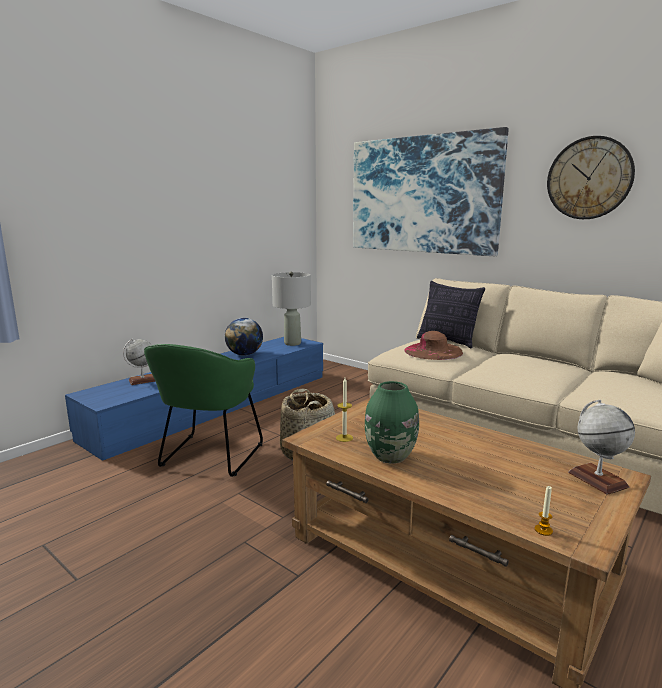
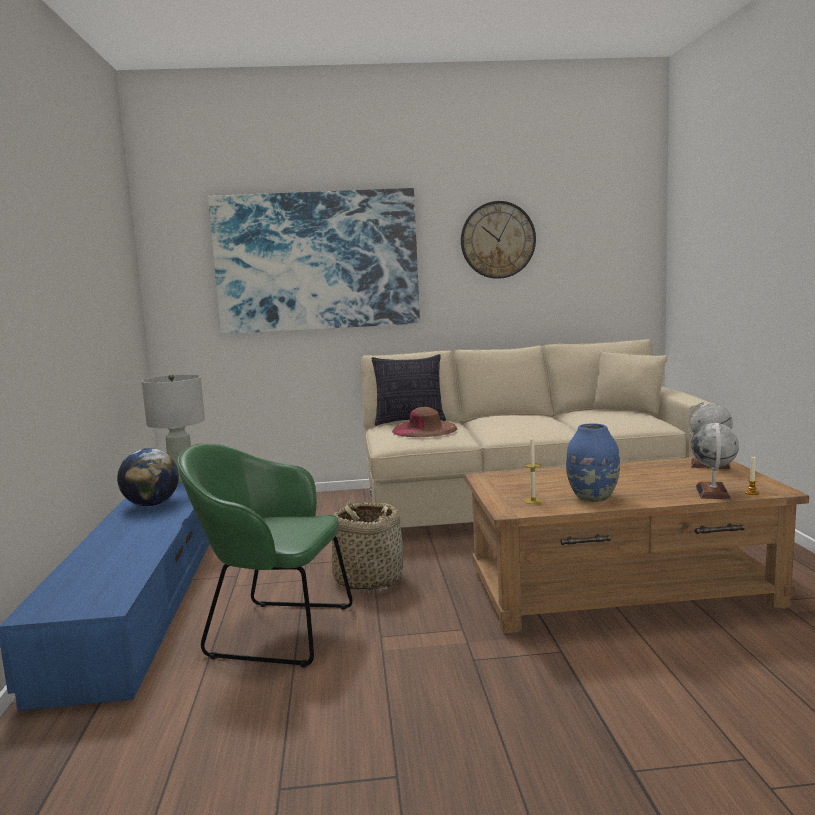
camera: 45 degrees left, 5 degrees down
globe [123,339,155,385] -> globe moved to [691,423,739,499]
green armchair [144,344,263,477] -> green armchair turned 135 degrees clockwise [177,444,353,667]
green vase [365,381,419,464] -> blue vase [566,423,620,502]

